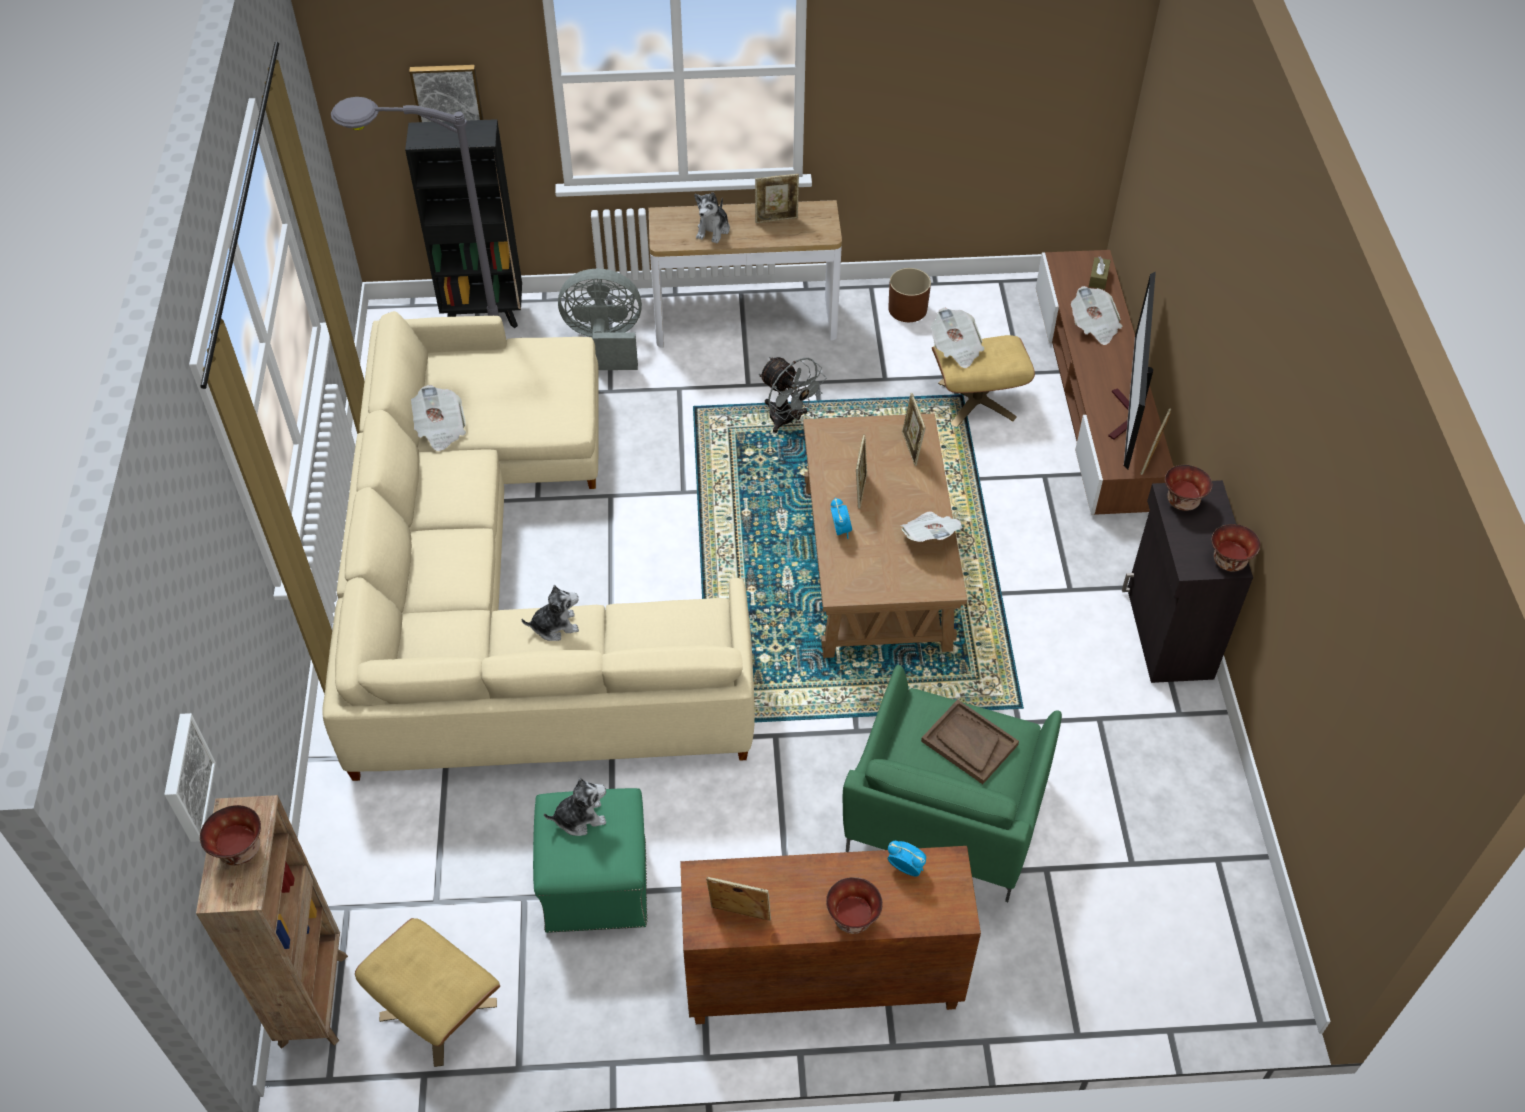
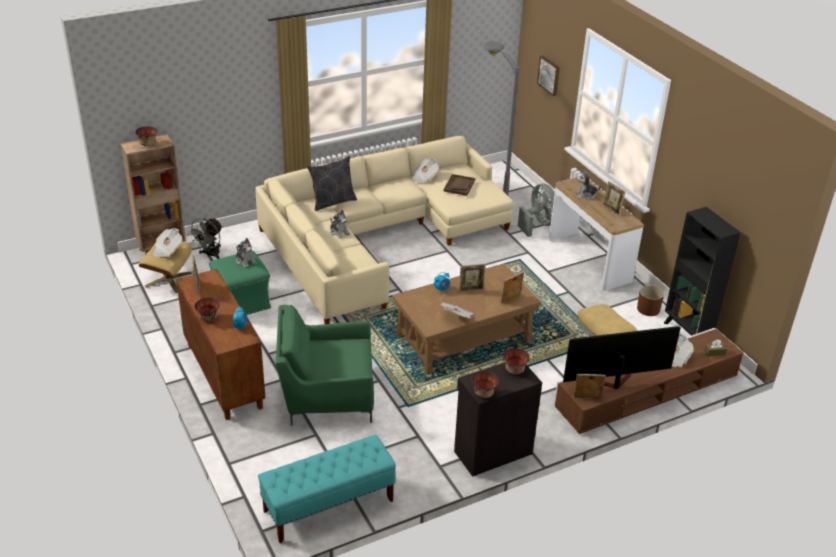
camera: 65 degrees right, 15 degrees down
picture [164,713,216,842] -> none
black bookcase [405,119,522,328] -> black bookcase moved to [664,207,741,336]
grey fan [759,357,826,433] -> grey fan moved to [188,218,222,259]
brown tray [921,699,1019,784] -> brown tray moved to [444,174,475,196]
newspaper [930,308,984,368] -> newspaper moved to [153,228,182,257]
none -> turquoise bench [258,435,396,543]
none -> grey pillow [307,156,357,211]

